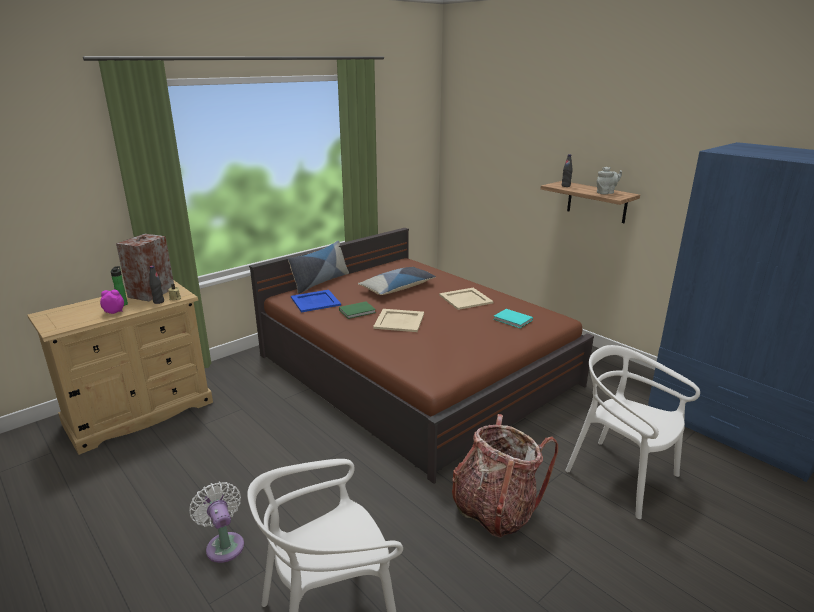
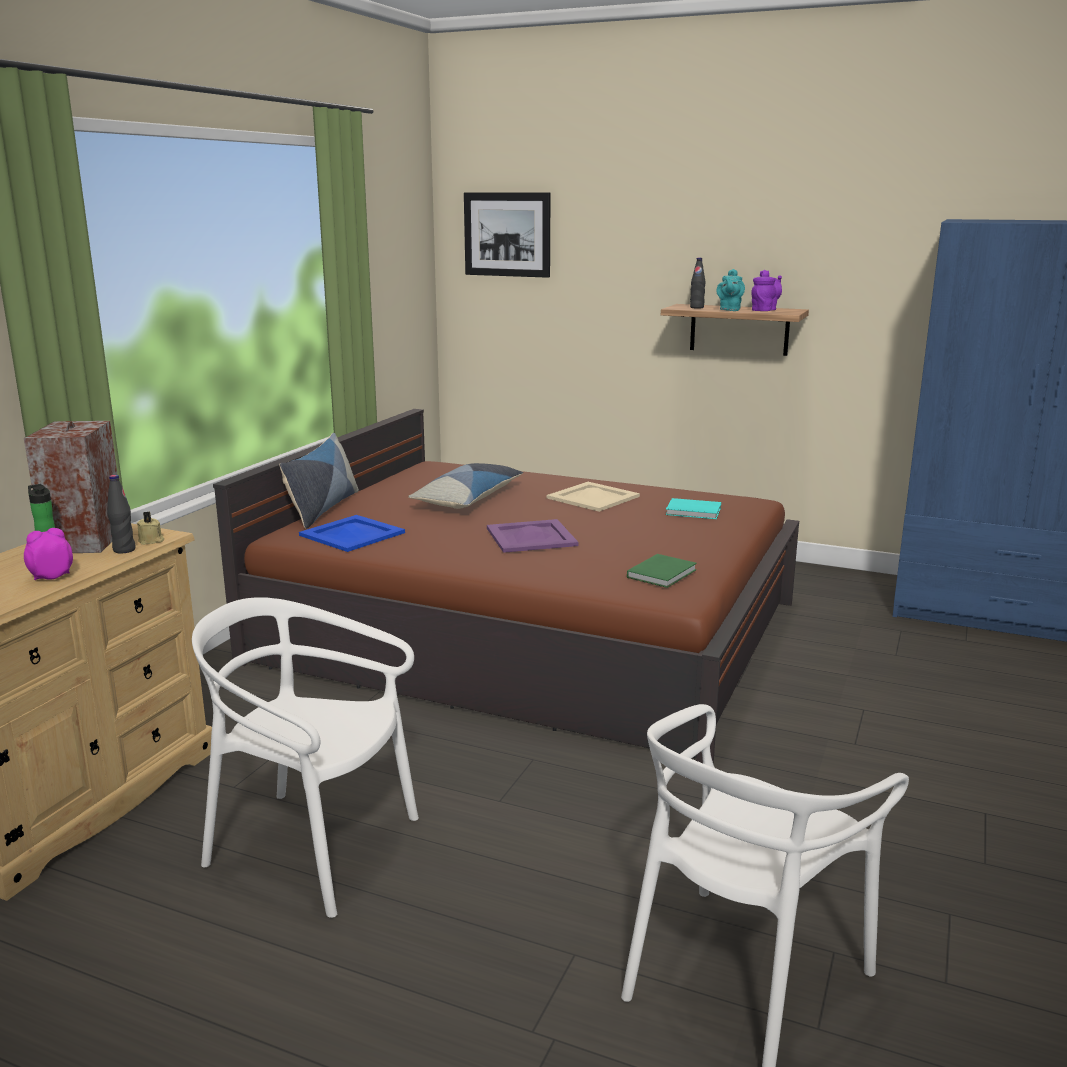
camera: 25 degrees left, 5 degrees down
white fan [189,482,244,563] -> none
green book [339,301,376,319] -> green book moved to [627,554,697,588]
beige tray [373,309,424,332] -> purple tray [487,519,579,553]
backpack [452,414,558,538] -> none
white chair [566,345,700,519] -> white chair moved to [192,597,419,918]
grey teapot [597,167,622,194] -> purple teapot [751,270,782,311]
none -> picture [464,192,550,278]
none -> turquoise teapot [716,269,745,311]

